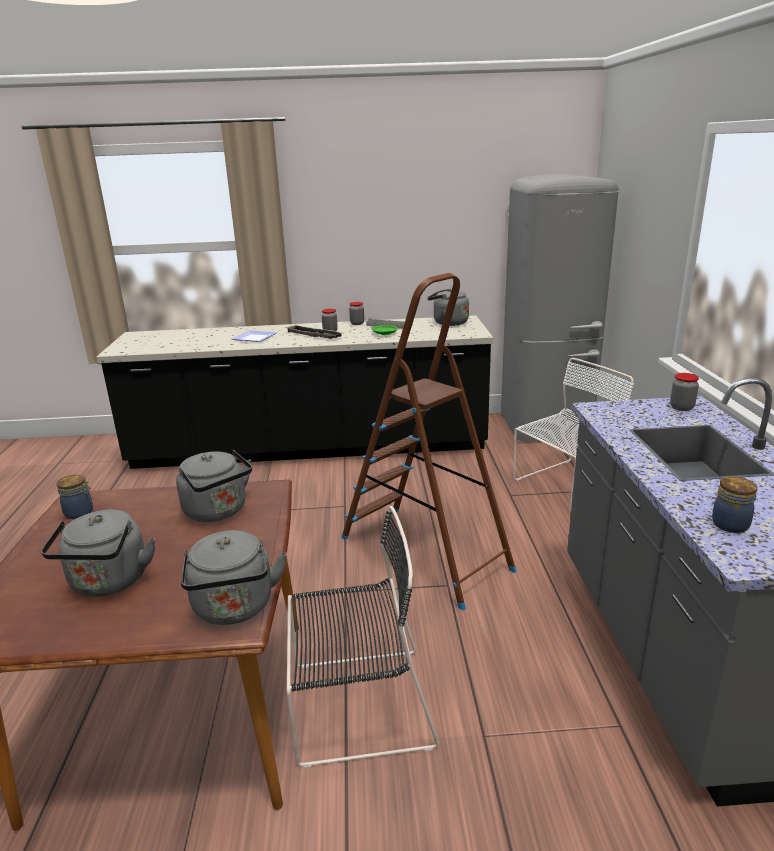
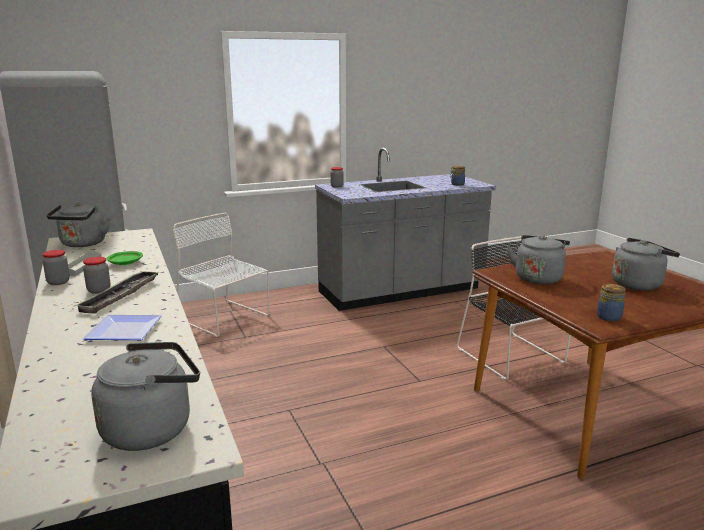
camera: 110 degrees left, 5 degrees down
grey kettle [181,530,287,625] -> grey kettle moved to [91,342,200,451]
brown step ladder [342,273,517,610] -> none

